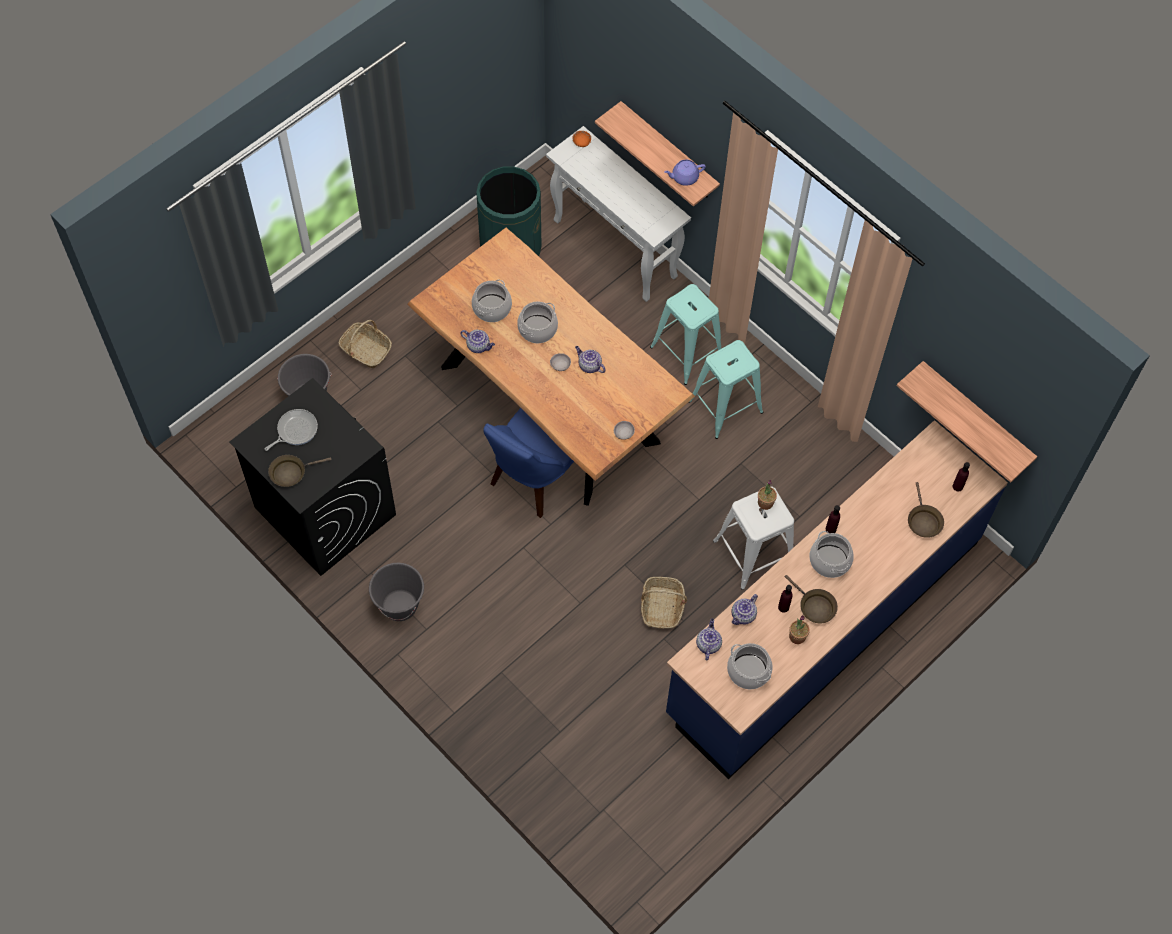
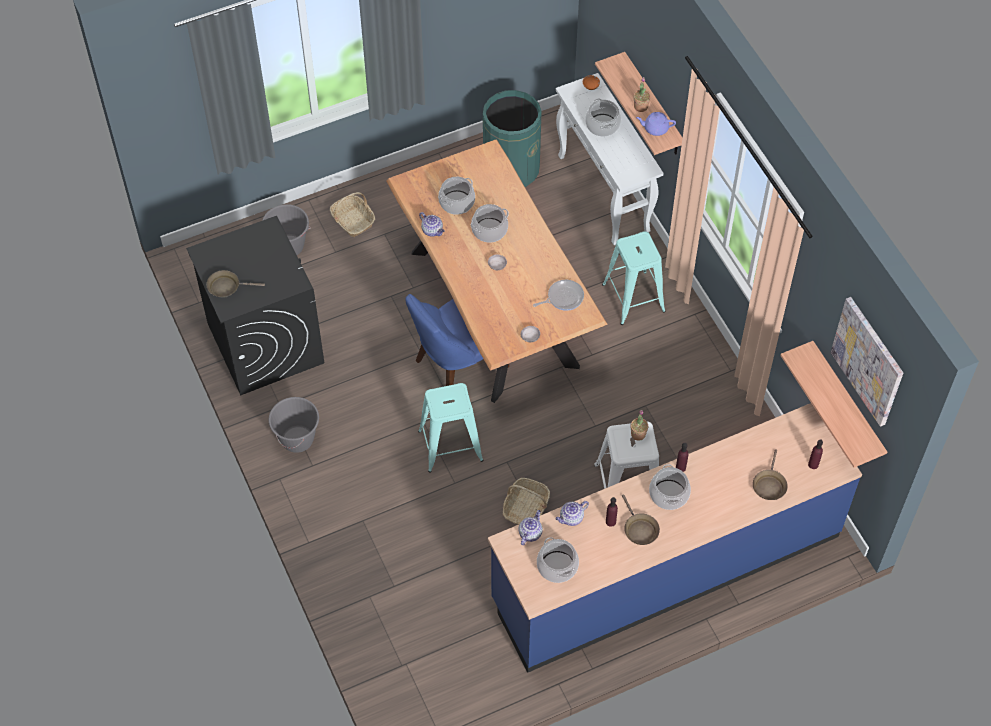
camera: 20 degrees right, 5 degrees down
frying pan [265,409,318,451] -> frying pan moved to [533,280,584,311]
teapot [575,346,606,373] -> none
turquoise stool [689,340,763,439] -> turquoise stool moved to [418,383,483,473]
potted plant [789,615,810,644] -> potted plant moved to [634,77,651,112]
none -> cooking pot [585,98,621,137]
none -> picture [830,297,903,427]

